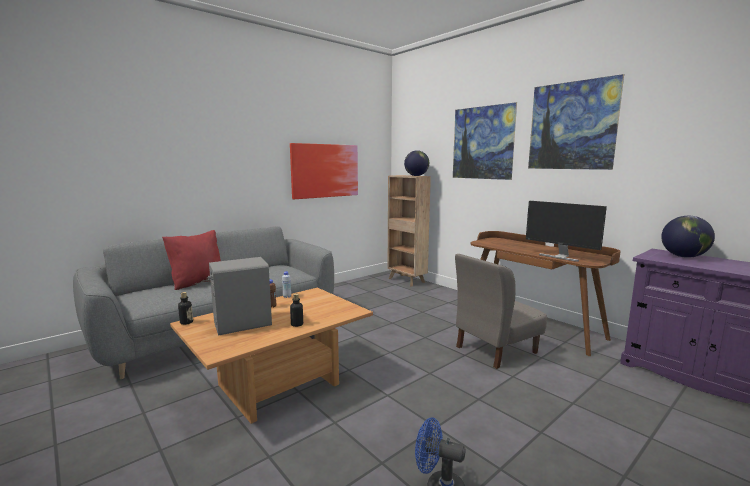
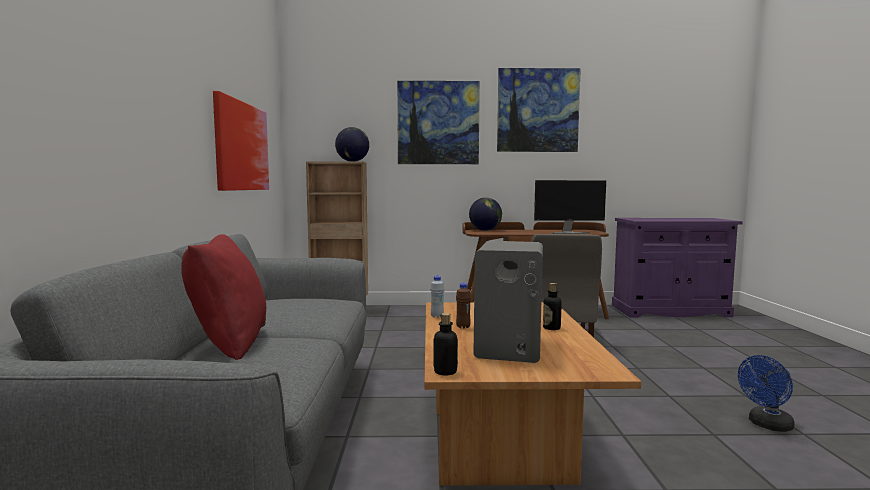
camera: 50 degrees left, 5 degrees down
globe [661,216,715,258] -> globe moved to [469,197,502,231]

